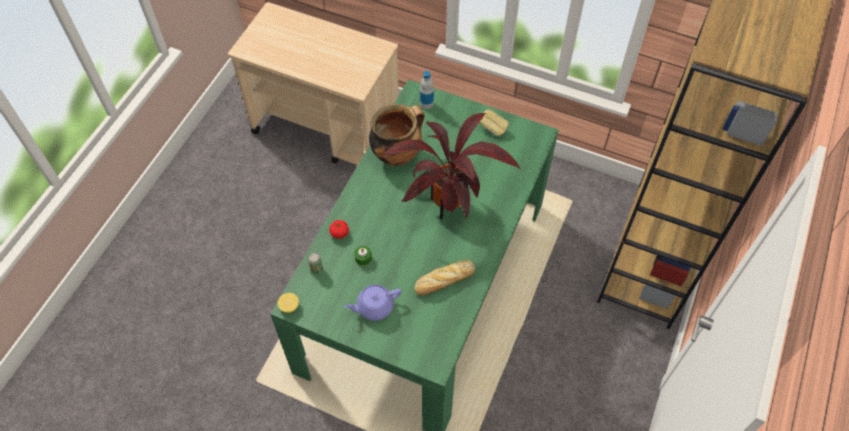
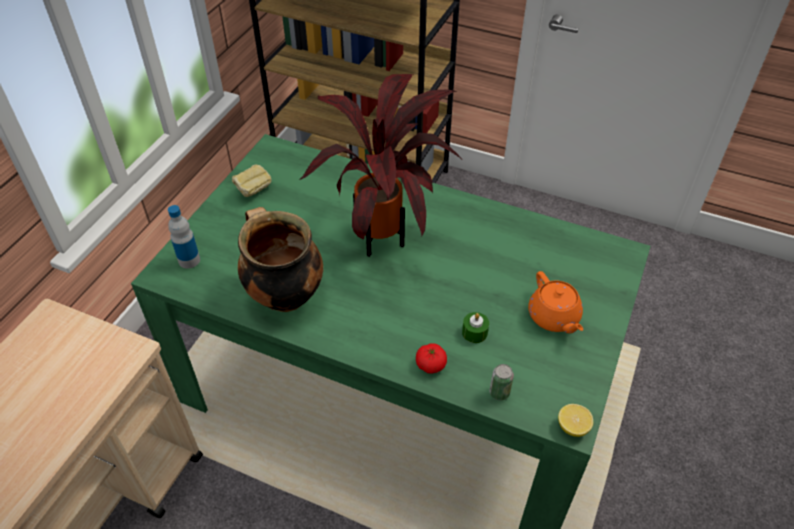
camera: 90 degrees left, 10 degrees down
purple teapot [344,285,401,321] -> orange teapot [528,271,583,333]
bread [414,260,475,296] -> none

